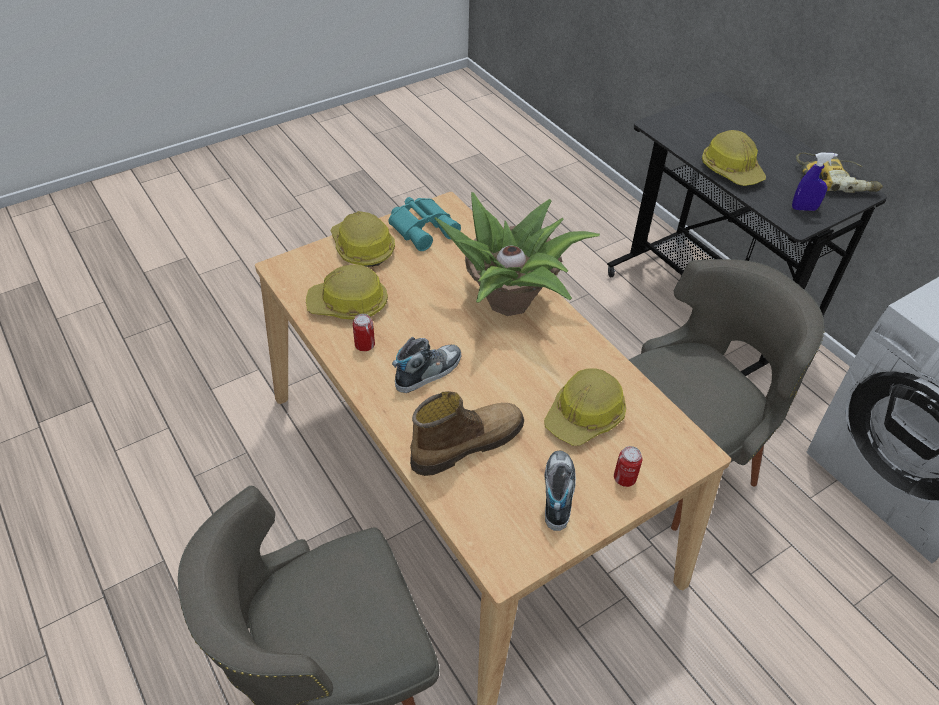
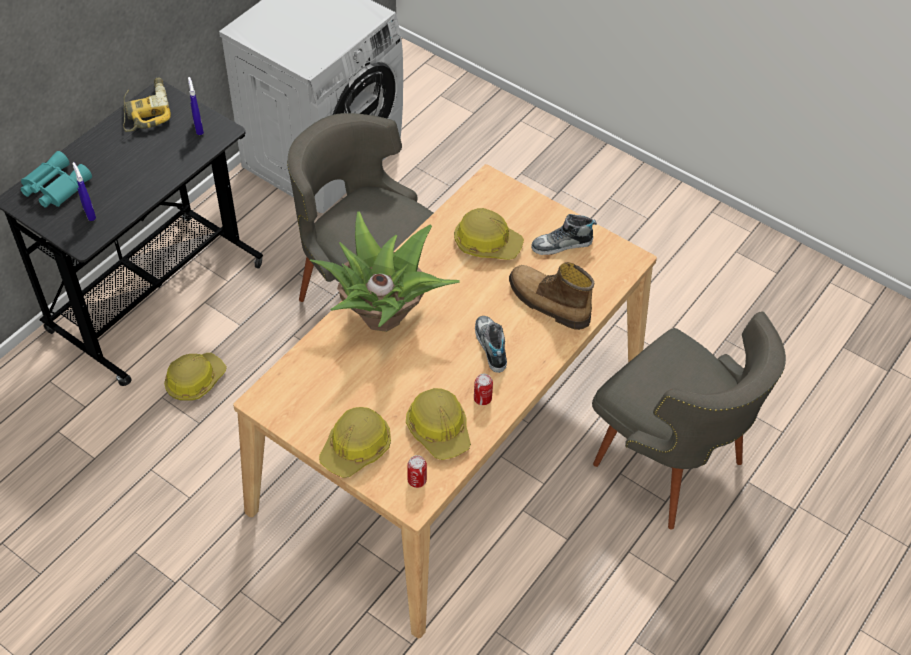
camera: 110 degrees left, 5 degrees up
turquoise binoculars [389,197,461,251] -> turquoise binoculars moved to [20,151,92,208]
shoe [392,337,462,393] -> shoe turned 45 degrees clockwise [475,316,507,373]
can [614,446,642,487] -> can moved to [407,455,427,488]
hard hat [702,130,766,186] -> hard hat moved to [164,353,227,401]
none -> blue spray bottle [72,162,96,221]

